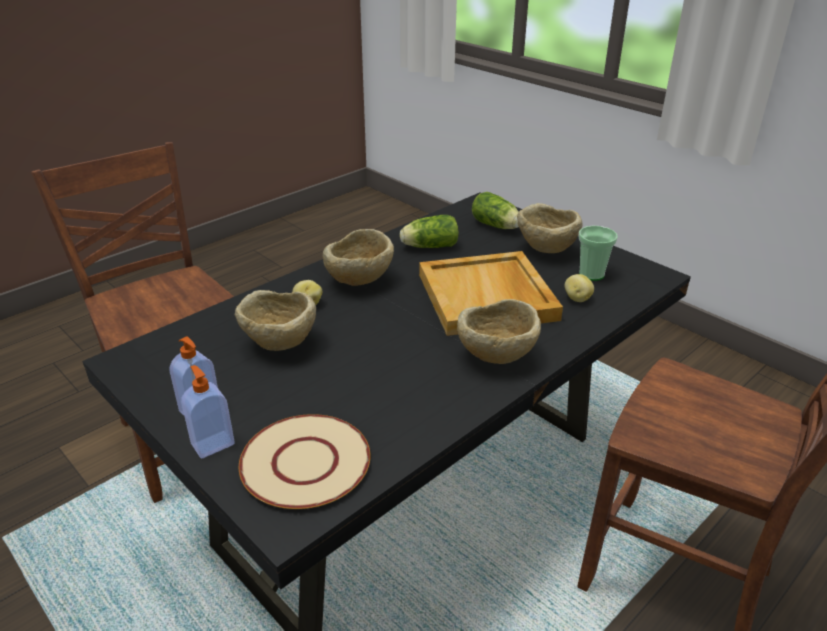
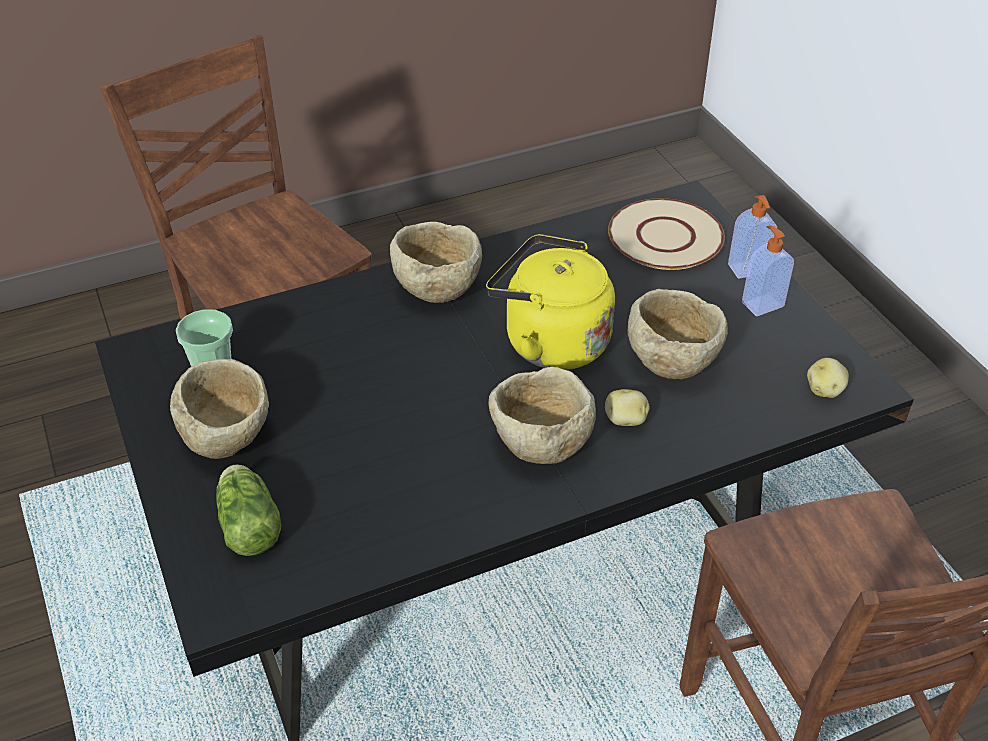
camera: 160 degrees left, 10 degrees up
lettuce [400,215,459,248] -> none
beige tray [419,251,563,336] -> none
potato [564,274,594,302] -> potato moved to [807,358,849,398]
none -> yellow kettle [486,234,615,370]

